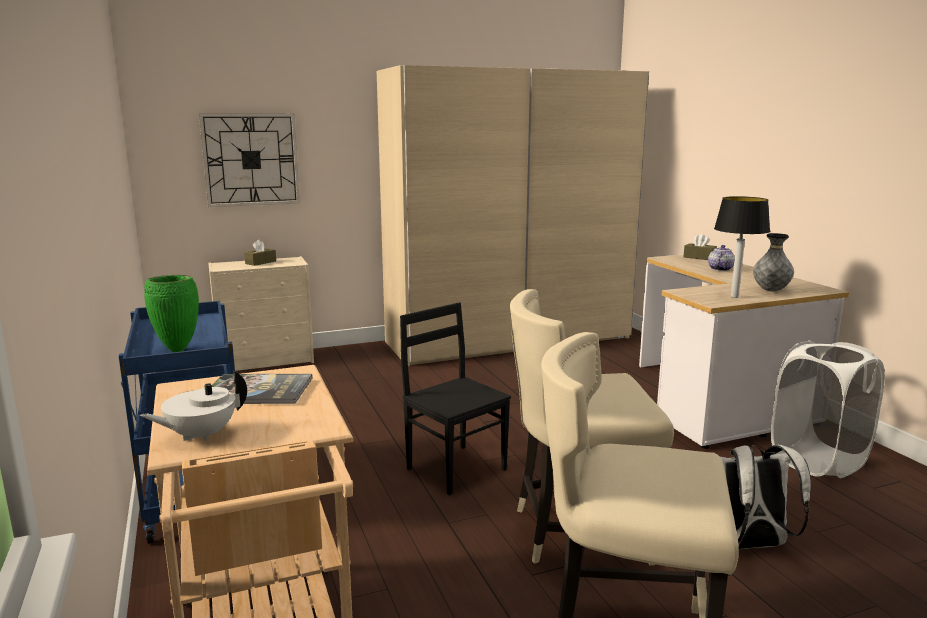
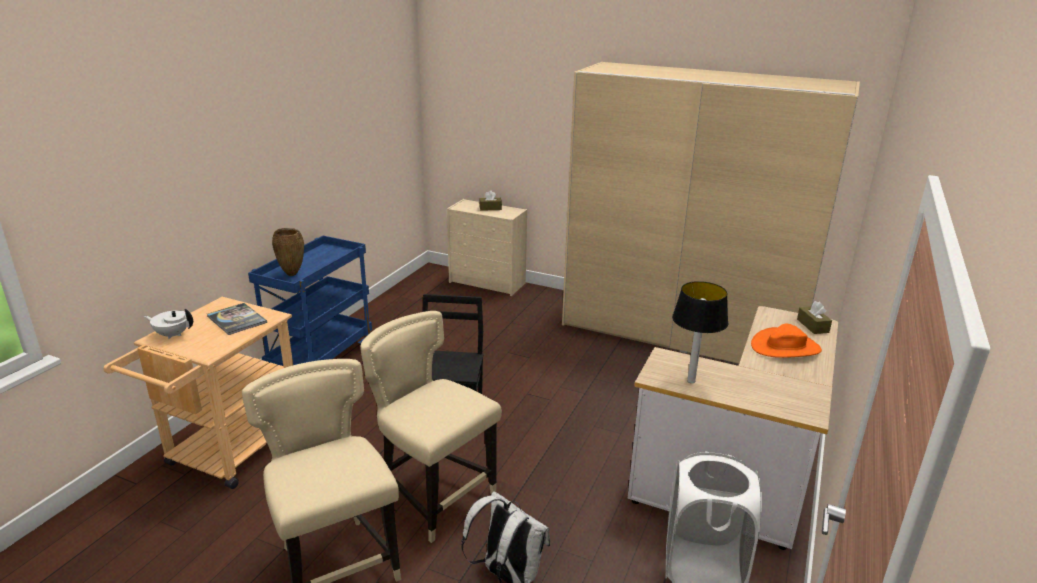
camera: 45 degrees right, 10 degrees up
green vase [144,275,199,352] -> brown vase [272,228,304,276]
wall clock [199,113,300,207] -> none
teapot [708,245,735,271] -> orange hat [751,323,822,358]
grey vase [753,233,794,291] -> none

